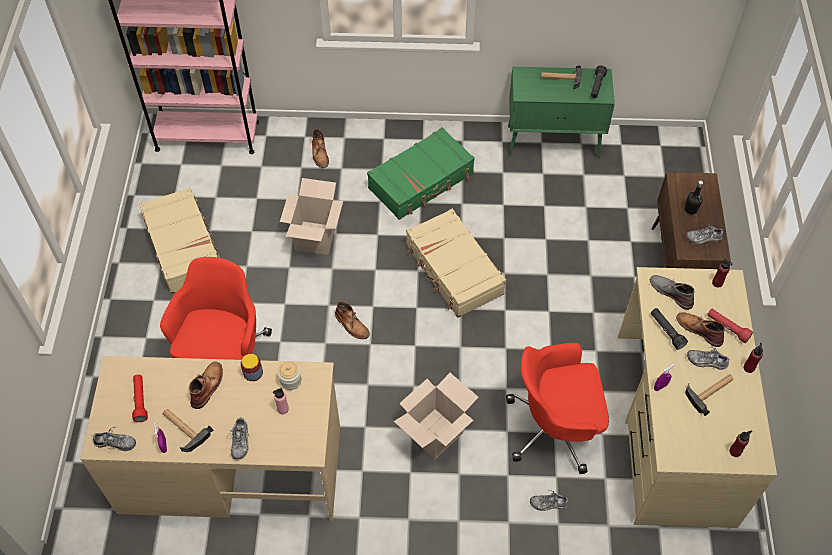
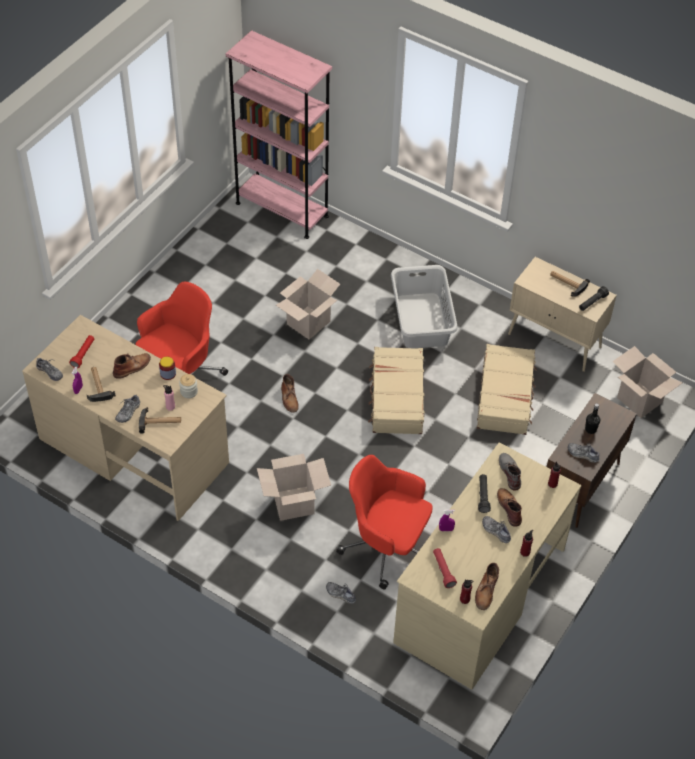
camera: 30 degrees right, 5 degrees down
beige suitcase [139,187,219,294] -> beige suitcase moved to [477,344,537,435]
brown boot [312,129,329,168] -> brown boot moved to [475,563,499,610]
green suitcase [367,127,475,220] -> grey laundry basket [391,265,458,348]
green cabinet [508,67,615,159] -> beige cabinet [508,257,617,372]
hammer [685,374,733,416] -> hammer moved to [139,407,181,434]
red flashlight [707,309,753,343] -> red flashlight moved to [433,548,457,588]
none -> cardboard box [612,346,683,418]

